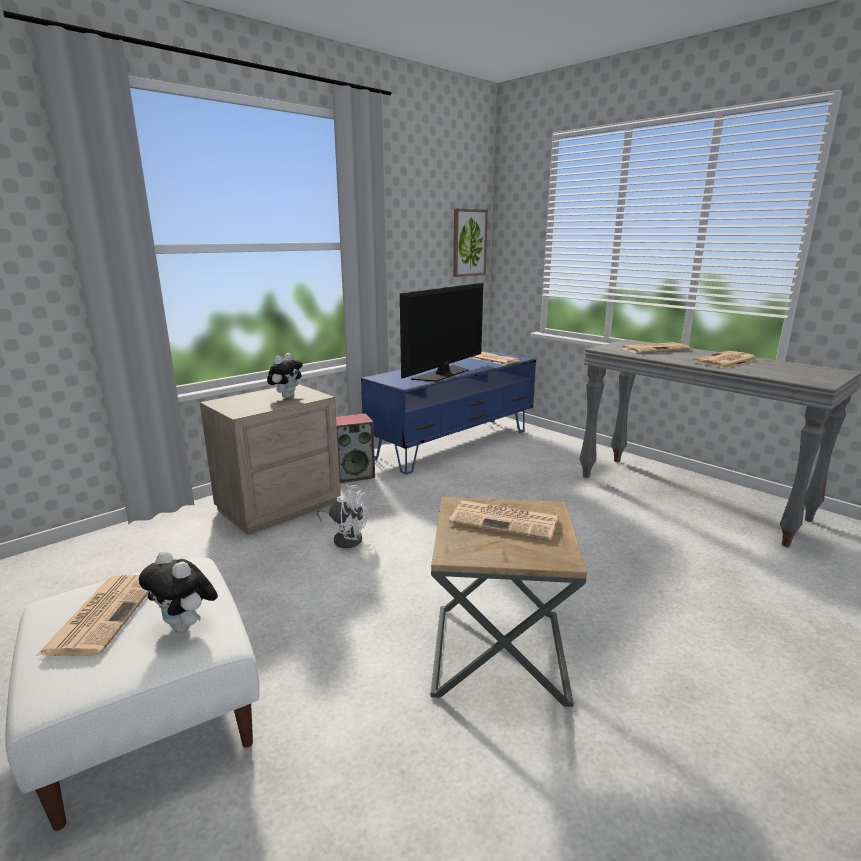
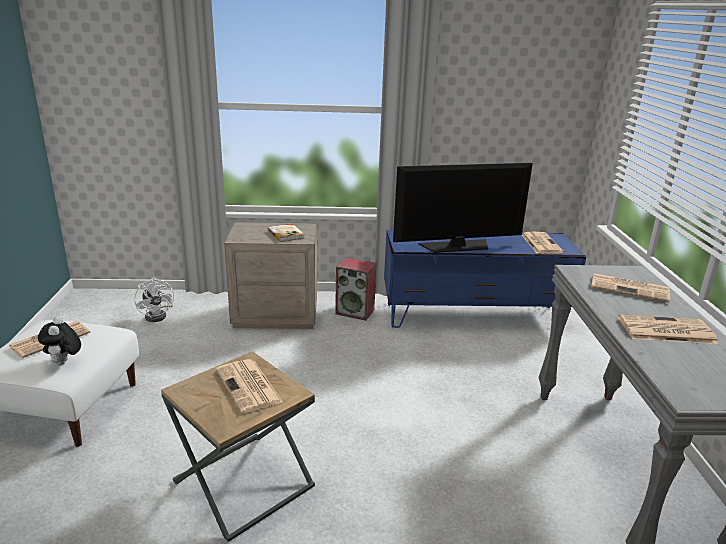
camera: 40 degrees right, 5 degrees up
plush toy [267,353,303,398] -> book [268,224,305,242]
white fan [317,485,368,548] -> white fan moved to [134,277,174,322]
picture [453,209,488,277] -> none

